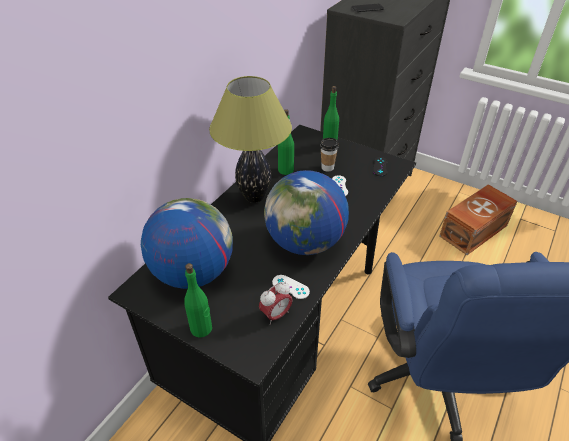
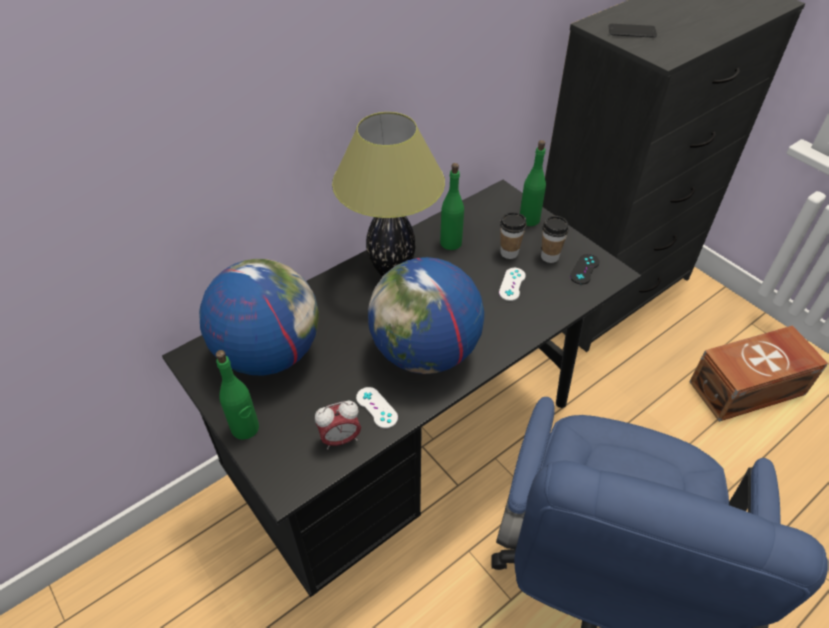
camera: 20 degrees right, 5 degrees up
none -> cup [541,216,569,263]

